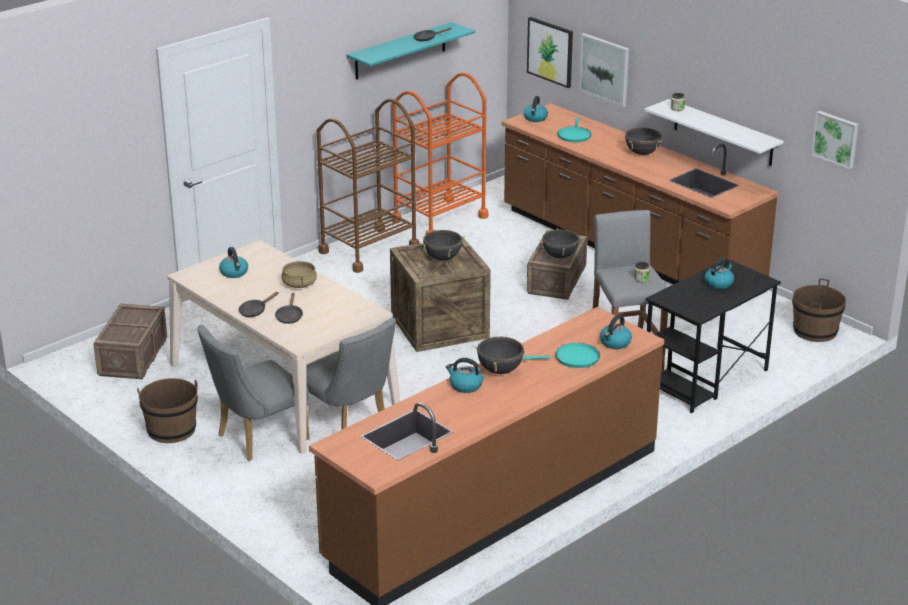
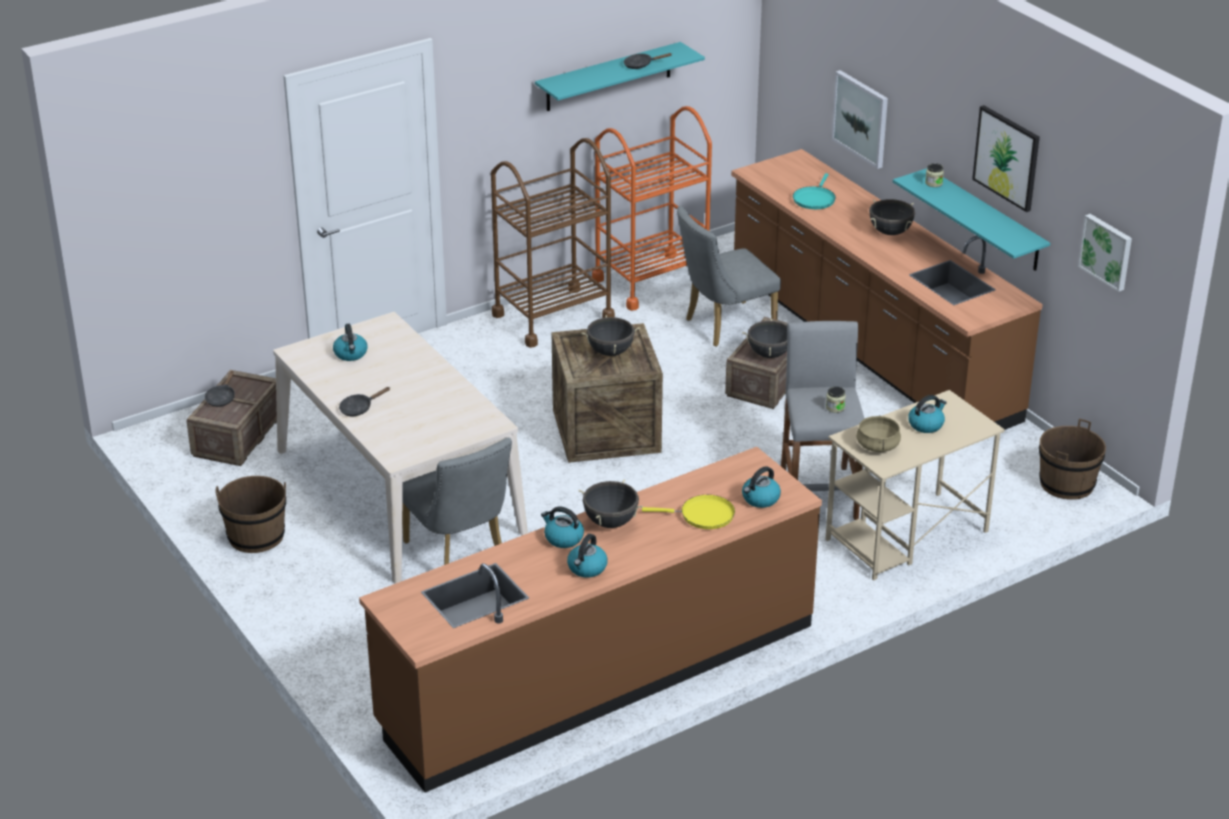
camera: 10 degrees right, 5 degrees up
grey chair [198,325,310,461] -> grey chair moved to [677,206,781,347]
black frying pan [275,293,303,324] -> black frying pan moved to [205,371,235,407]
beige cooking pot [281,261,317,288] -> beige cooking pot moved to [856,415,901,452]
turquoise frying pan [523,343,600,368] -> yellow frying pan [642,495,735,529]
kettle [524,96,548,122] -> kettle moved to [567,534,608,578]
picture [527,17,573,88] -> picture moved to [972,105,1040,212]
white shelf [644,99,784,166] -> turquoise shelf [893,168,1050,271]
black desk [646,258,781,413] -> beige desk [825,390,1005,581]

